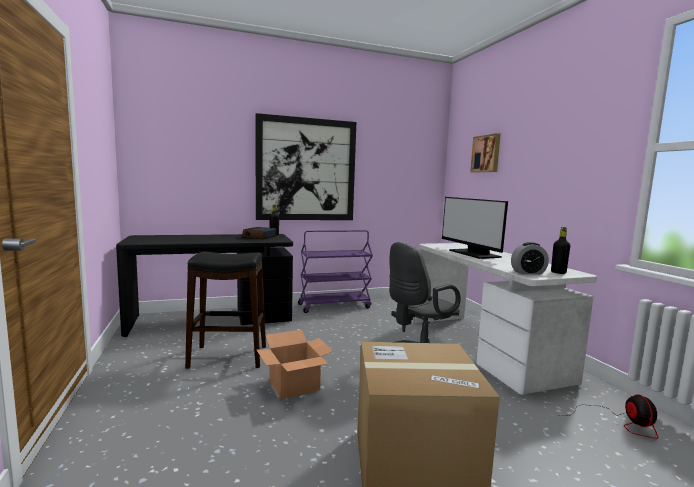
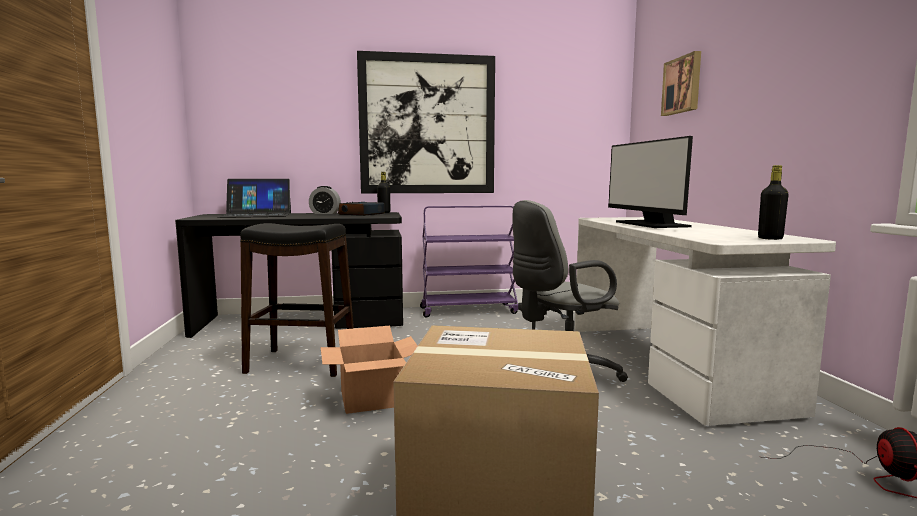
camera: 10 degrees right, 0 degrees up
alarm clock [511,242,549,274] -> alarm clock moved to [309,186,341,214]
none -> laptop [218,179,291,218]

